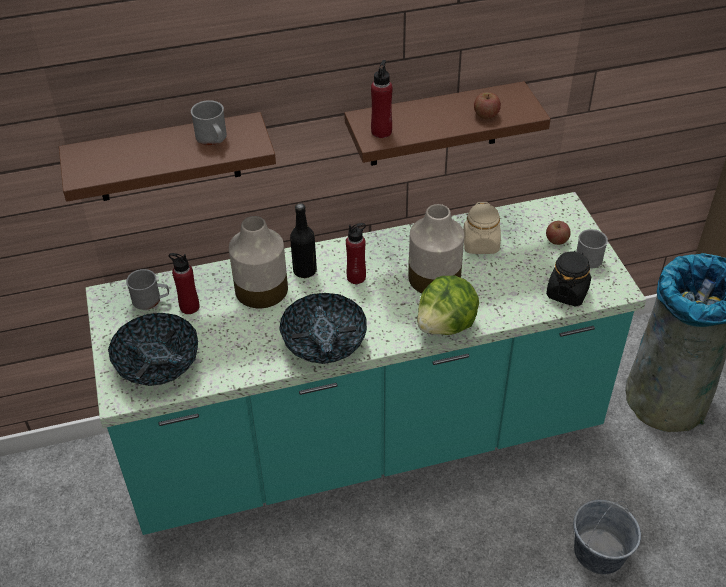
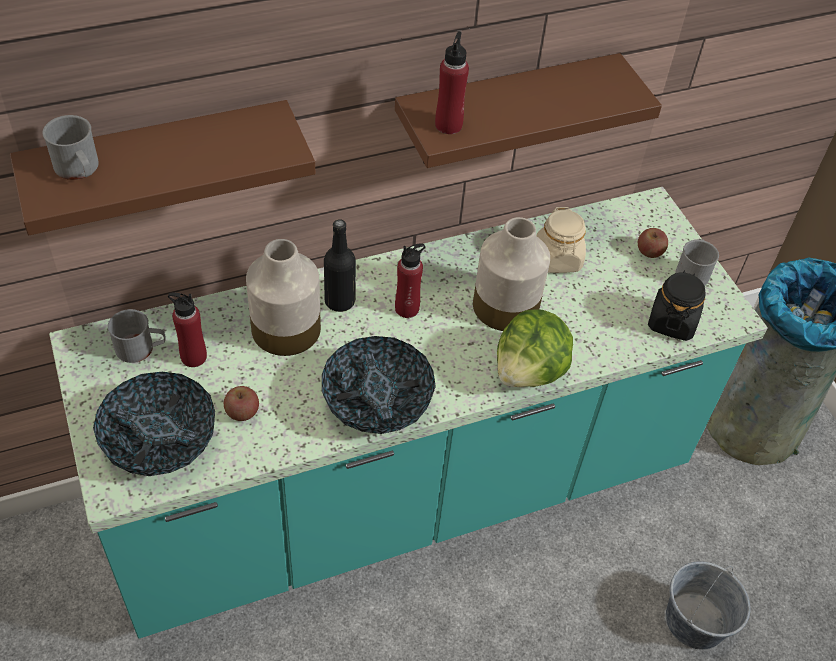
camera: 10 degrees left, 5 degrees up
grey mug [191,100,227,145] -> grey mug moved to [43,115,99,180]
apple [474,92,501,119] -> apple moved to [224,386,259,421]

